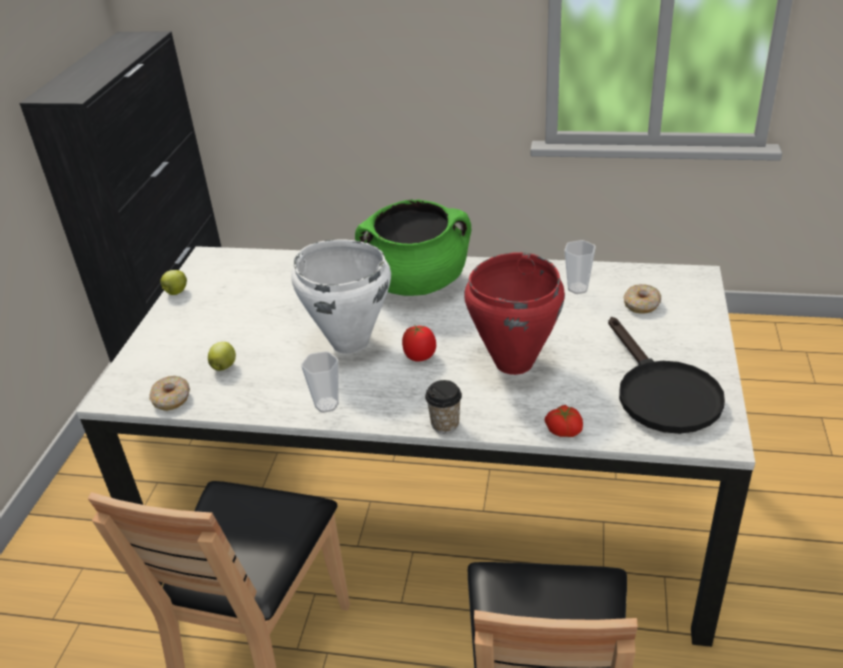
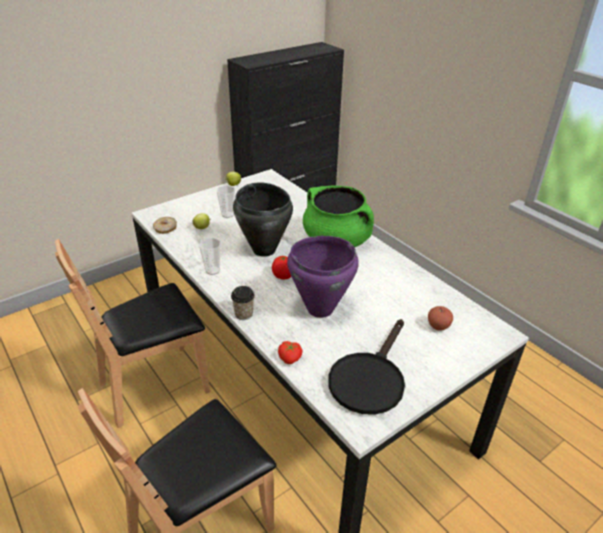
camera: 40 degrees right, 0 degrees up
white cooking pot [291,239,391,354] -> black cooking pot [233,182,293,257]
red cooking pot [464,252,565,375] -> purple cooking pot [287,236,359,318]
cup [564,240,596,294] -> cup moved to [217,185,235,218]
donut [623,284,661,313] -> apple [428,306,453,331]

